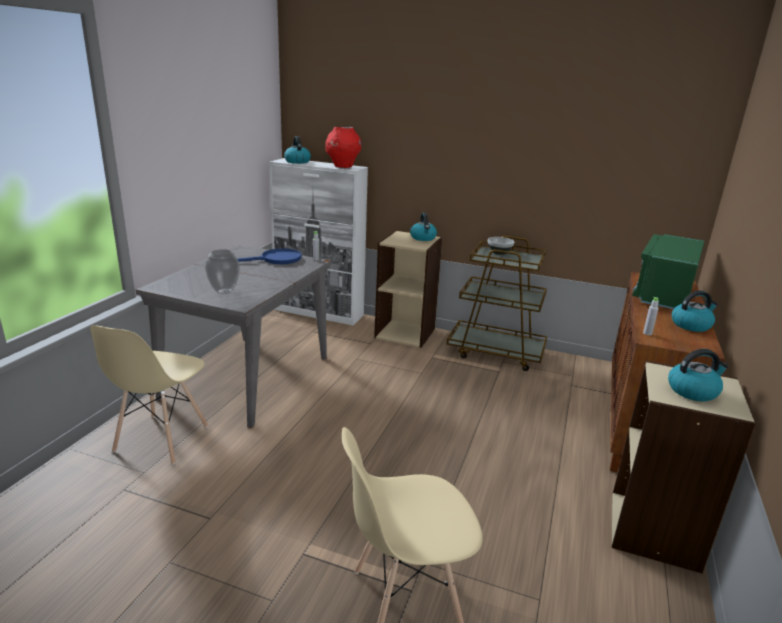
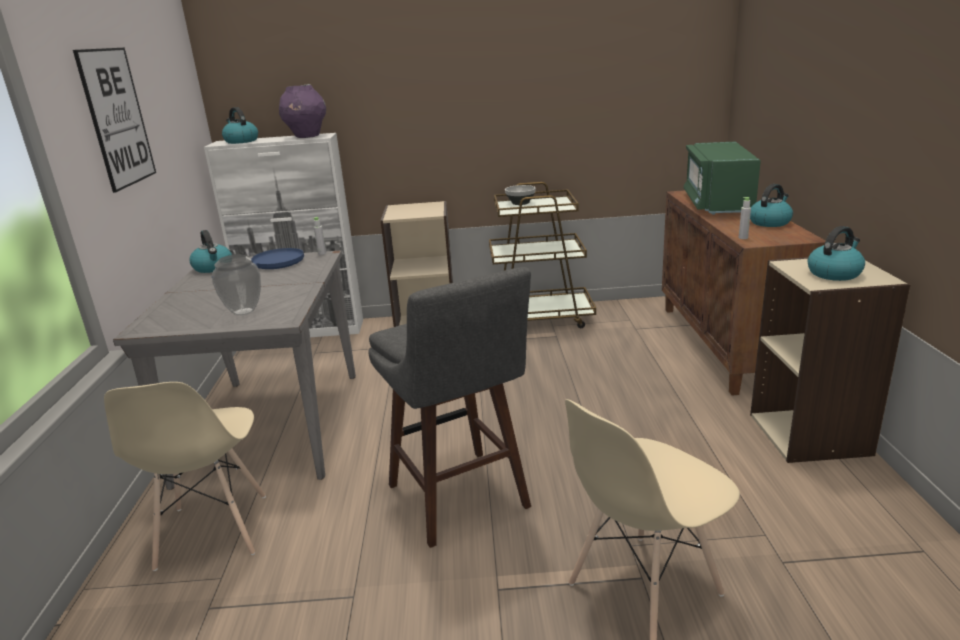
camera: 20 degrees left, 0 degrees up
red vase [325,127,361,168] -> purple vase [279,84,326,138]
kettle [410,212,437,241] -> kettle moved to [189,230,232,273]
none -> picture [73,47,156,193]
none -> grey stool [368,267,531,548]

